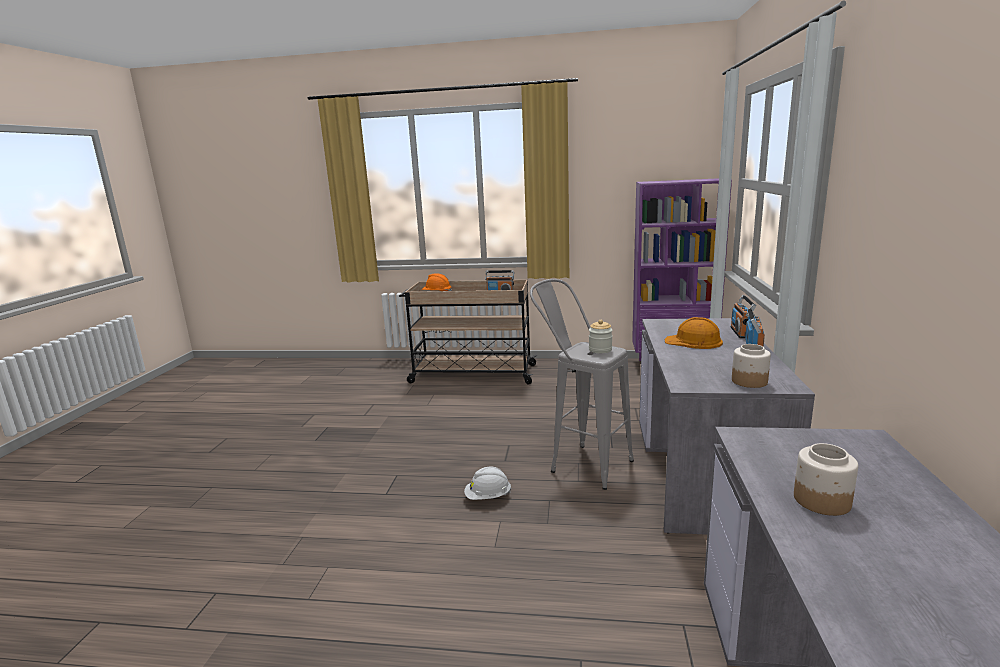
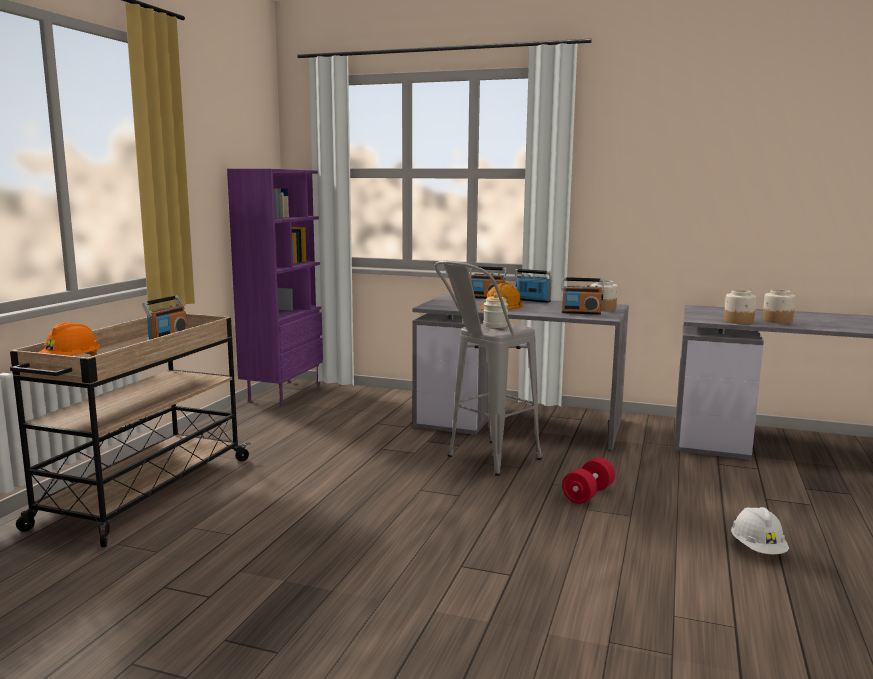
camera: 80 degrees left, 5 degrees down
white hard hat [464,466,511,500] -> white hard hat moved to [731,507,789,554]
none -> radio [561,277,604,315]
none -> red dumbbell [562,457,615,504]
none -> jar [724,290,756,324]

